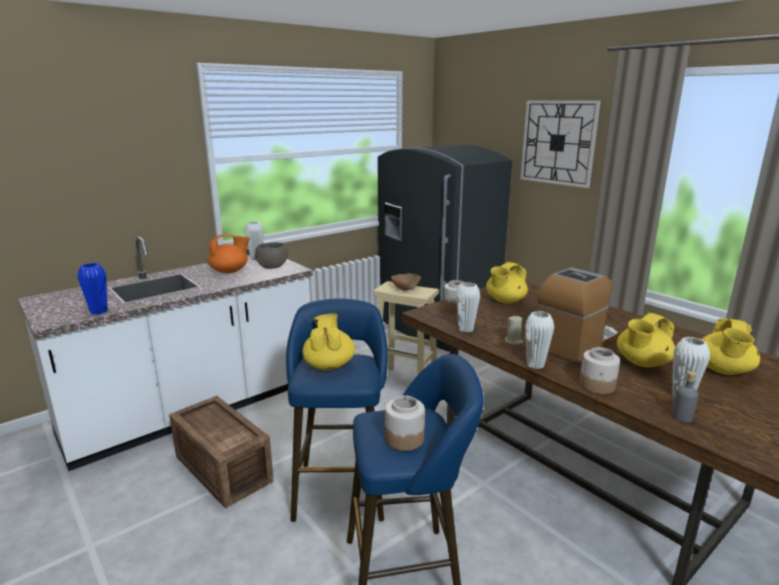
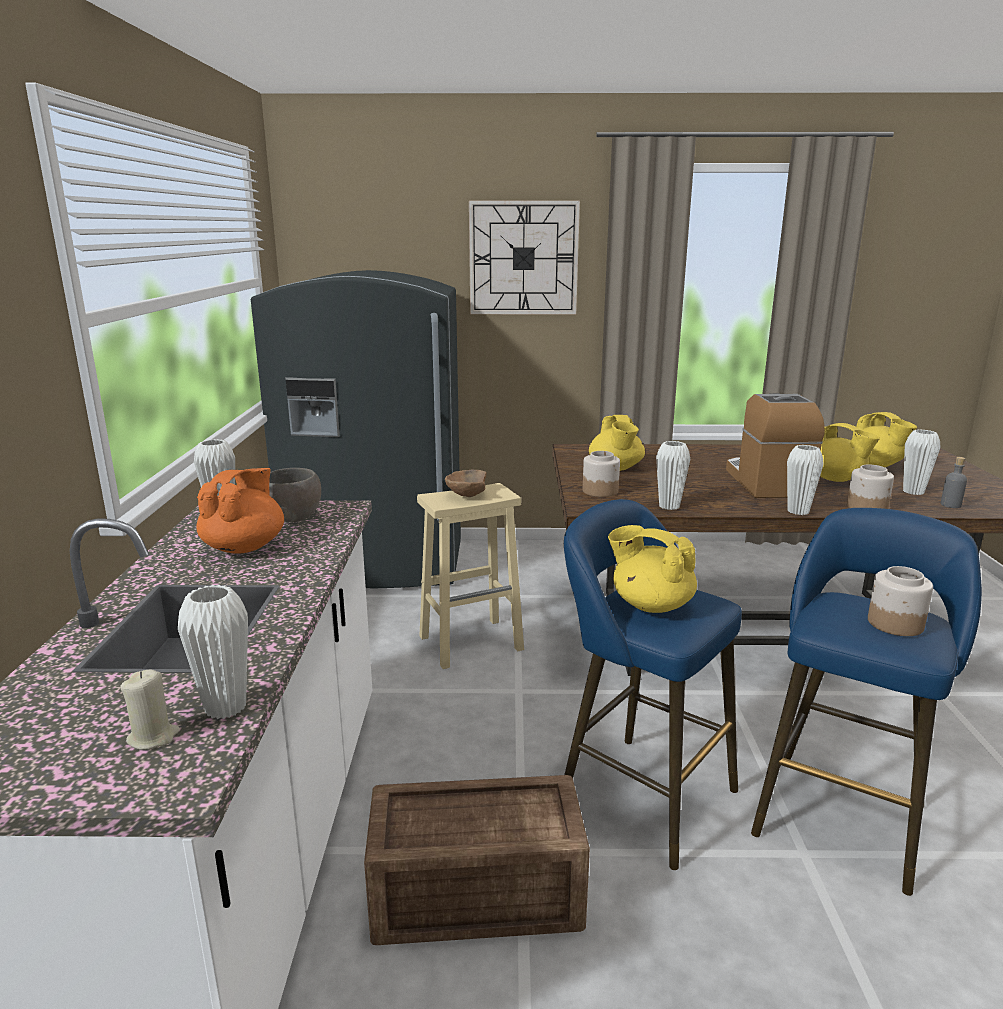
camera: 50 degrees left, 0 degrees up
blue vase [78,263,108,315] -> white vase [178,585,248,719]
beige candle [505,315,523,345] -> beige candle moved to [120,669,180,750]
yellow teapot [617,313,675,367] -> yellow teapot turned 45 degrees counterclockwise [820,423,880,482]

